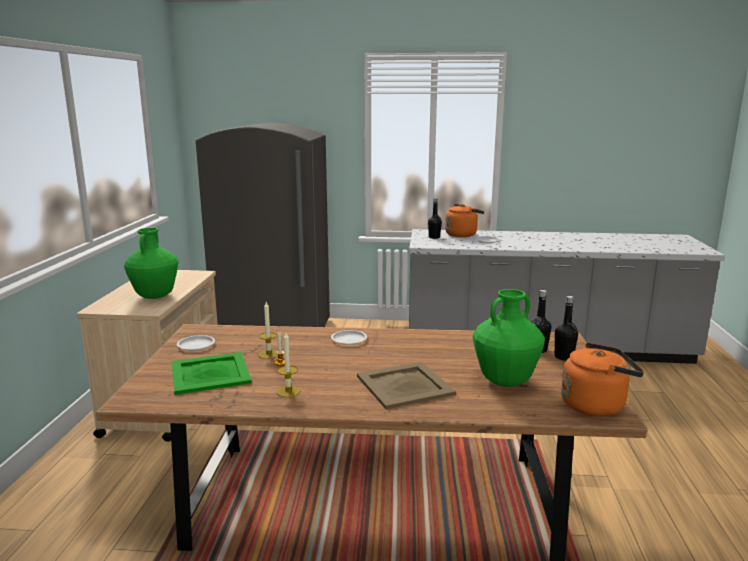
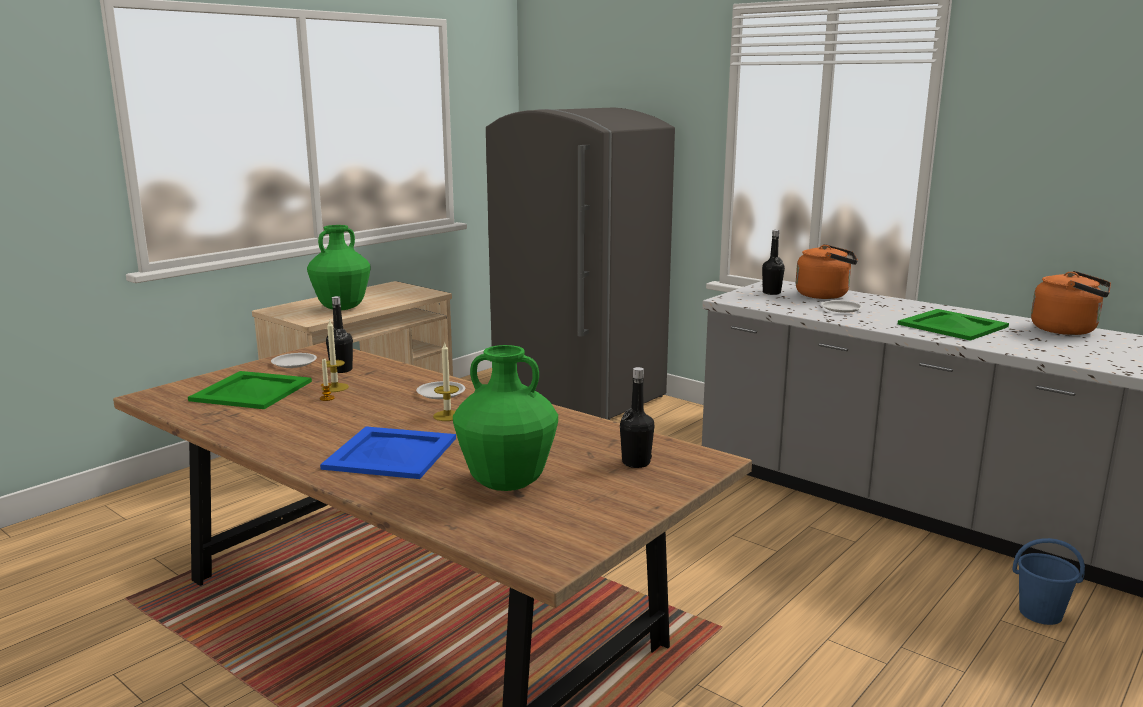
camera: 35 degrees right, 0 degrees up
candle [276,332,301,397] -> candle moved to [433,341,459,421]
beige tray [357,362,456,409] -> blue tray [320,426,456,479]
black bottle [554,296,578,361] -> black bottle moved to [326,296,353,373]
orange kettle [561,342,644,416] -> orange kettle moved to [1031,271,1111,335]
none -> green tray [898,309,1009,341]
none -> blue bucket [1013,538,1085,625]

